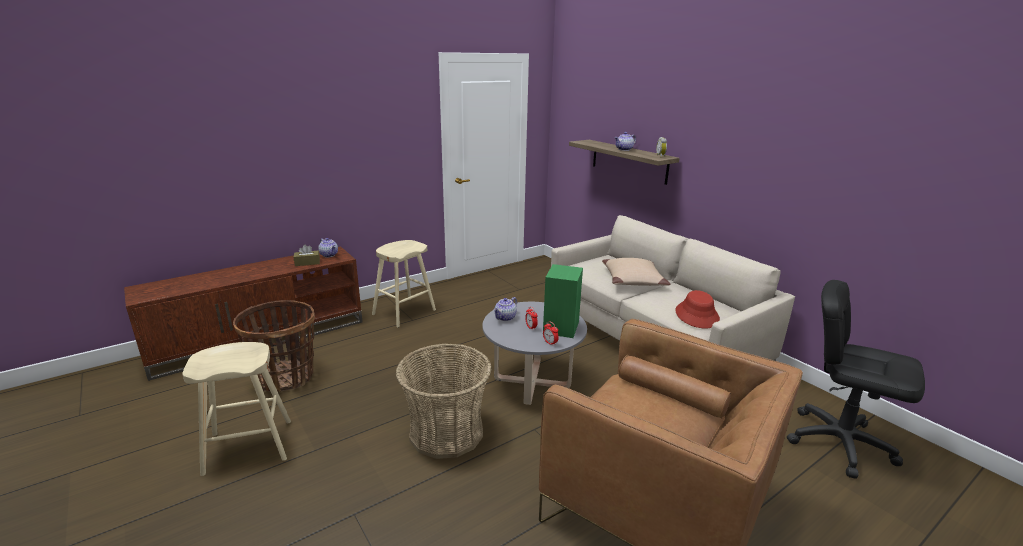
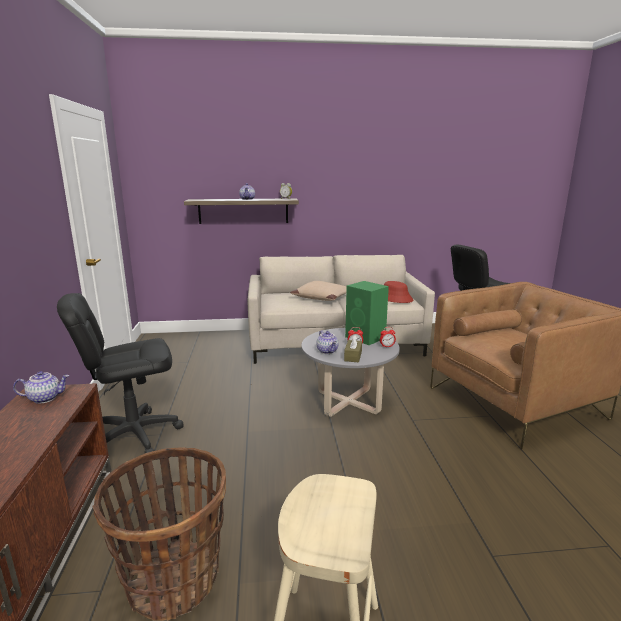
camera: 60 degrees left, 5 degrees down
brown tissue box [294,245,320,266] -> brown tissue box moved to [344,335,362,363]
beige stool [372,240,436,328] -> black office chair [57,293,184,454]
basket [395,343,492,459] -> none

